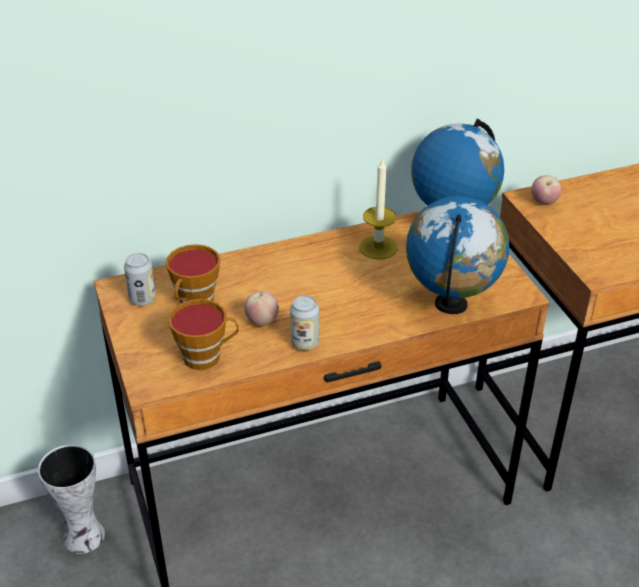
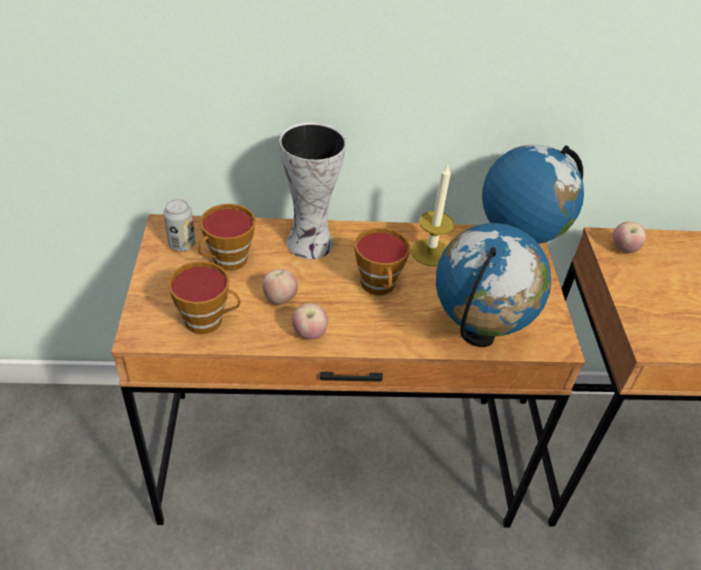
camera: 15 degrees right, 5 degrees up
vase [38,445,105,554] -> vase moved to [279,123,346,259]
can [290,295,319,350] -> apple [292,303,328,339]
none -> cup [354,228,410,295]

